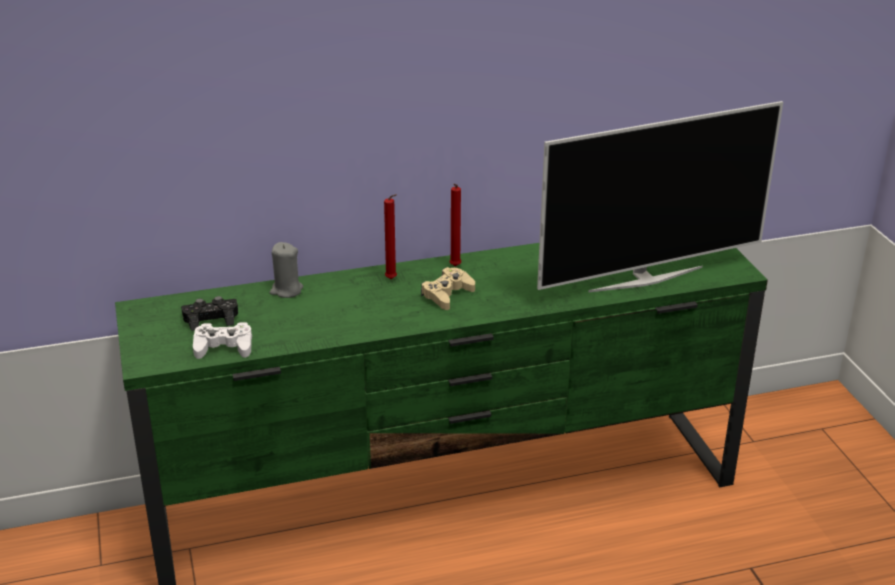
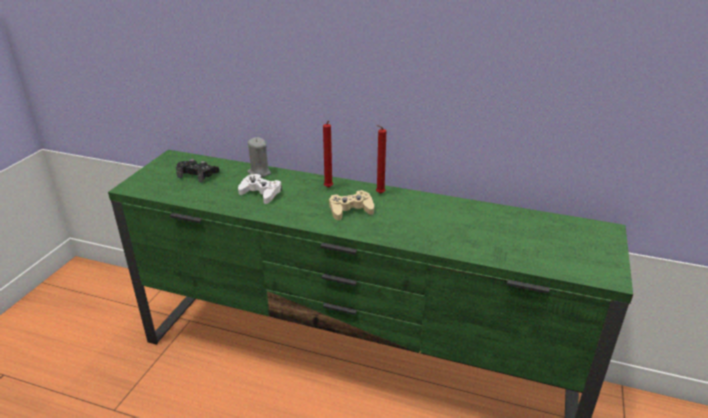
camera: 35 degrees right, 0 degrees up
white game controller [193,322,252,359] -> white game controller moved to [238,174,282,204]
television [537,101,783,292] -> none

